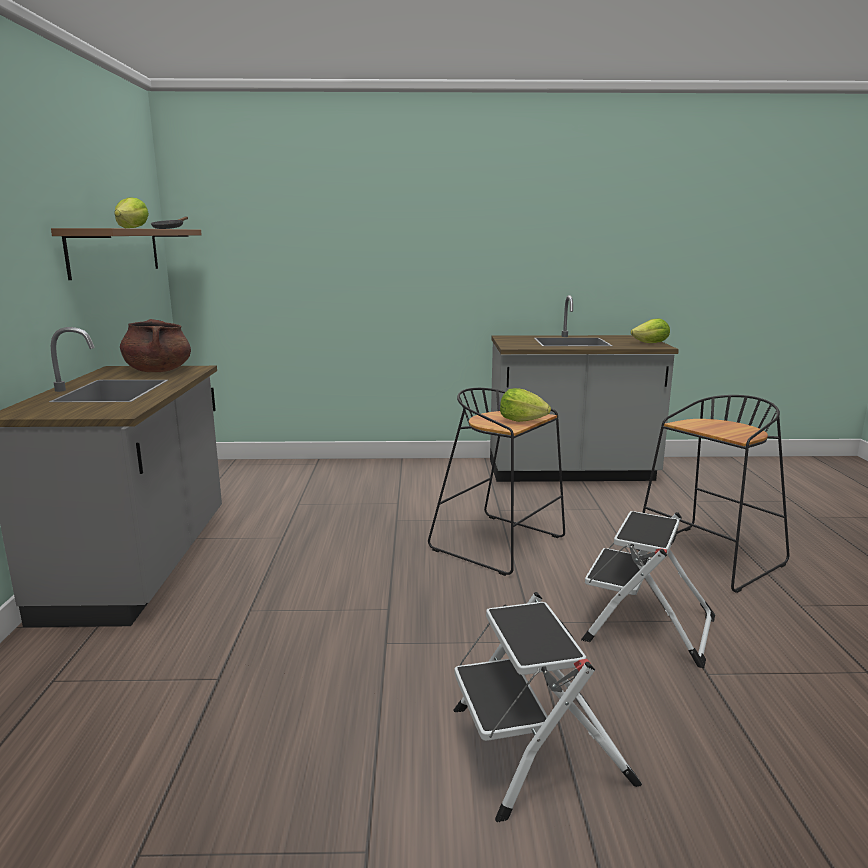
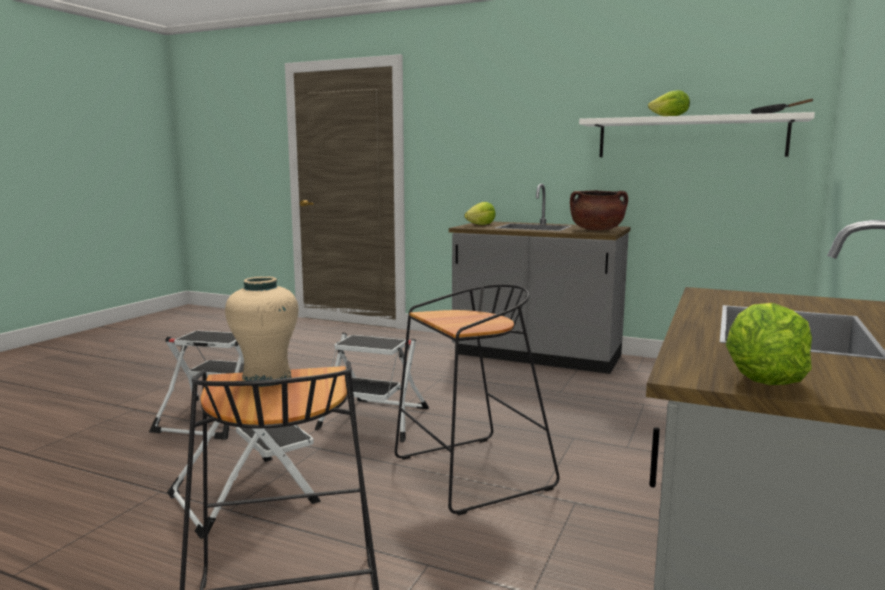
camera: 115 degrees right, 5 degrees down
brown shelf [51,228,202,280] -> white shelf [579,112,815,157]
lettuce [500,388,551,422] -> lettuce moved to [464,202,496,225]
none -> beige vase [225,277,298,387]
none -> step ladder [315,333,429,442]

